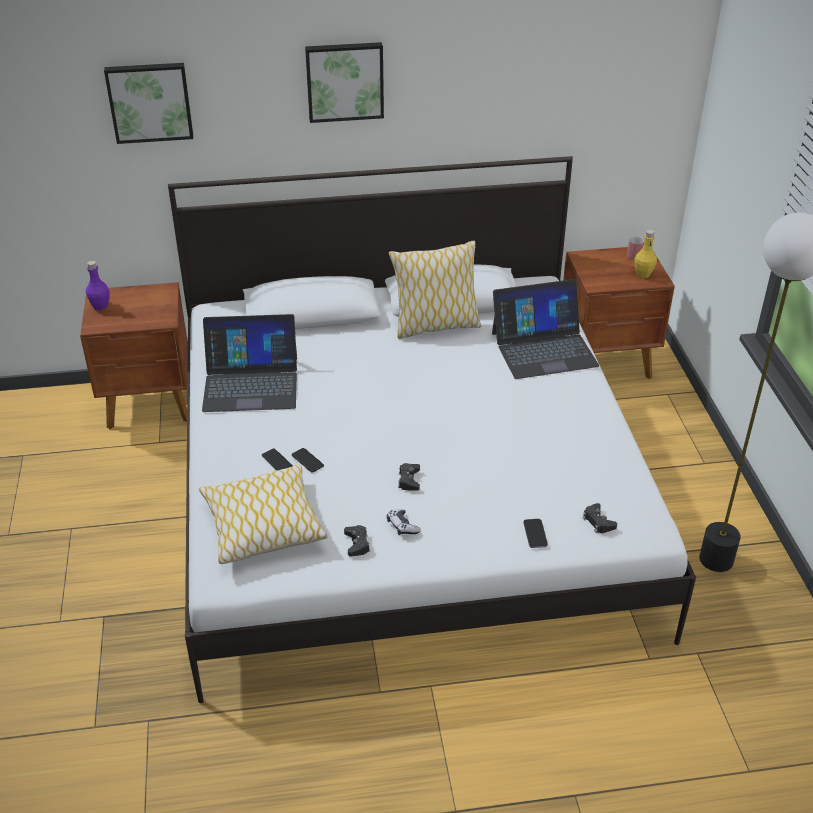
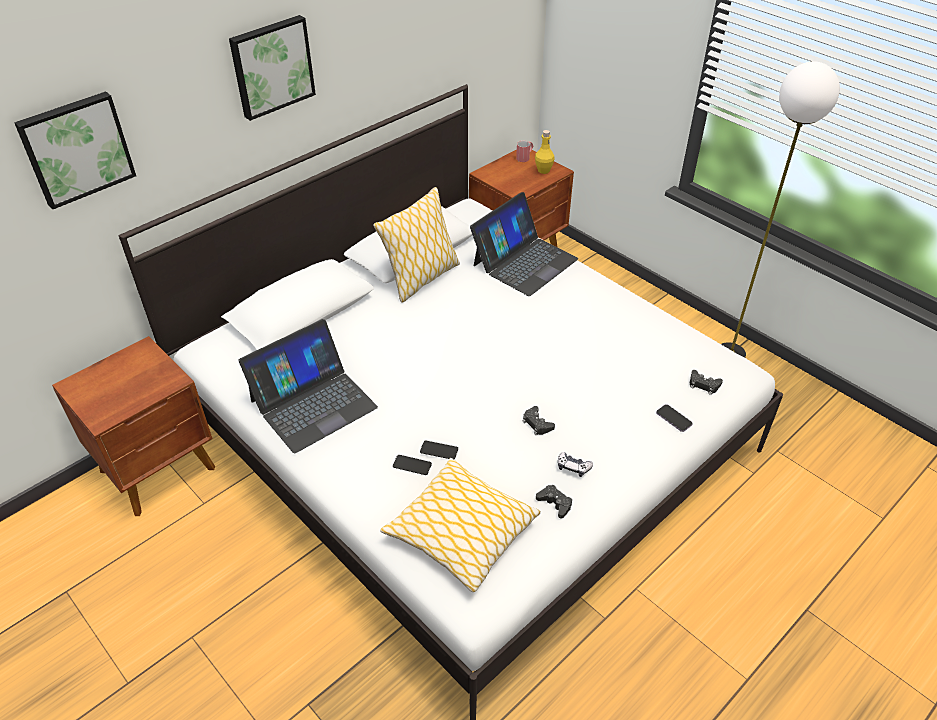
camera: 35 degrees left, 5 degrees up
purple bottle [86,261,110,310] -> none

